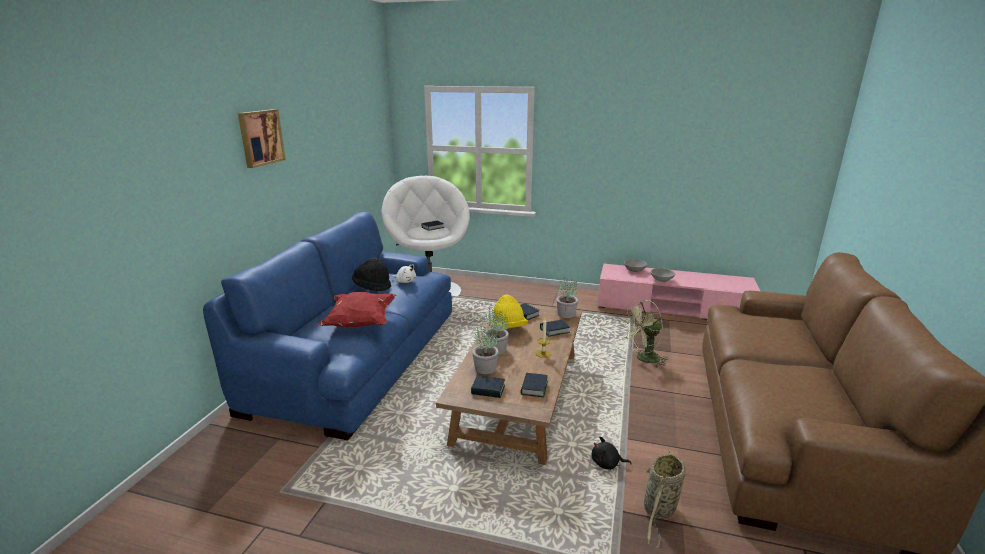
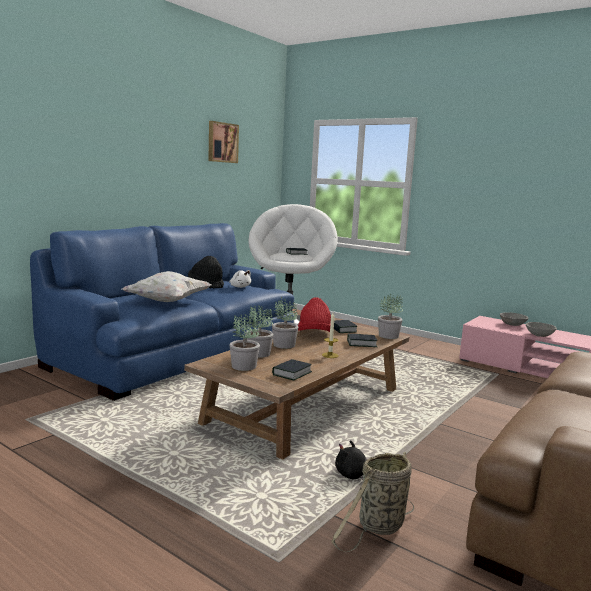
camera: 20 degrees right, 10 degrees down
picture [238,109,286,168] -> picture moved to [208,121,239,163]
red pillow [317,292,396,327] -> white pillow [122,271,211,302]
book [471,376,505,398] -> potted plant [229,314,260,371]
yellow hat [492,295,528,329] -> red hat [298,297,331,332]
green fan [623,300,668,368] -> none

